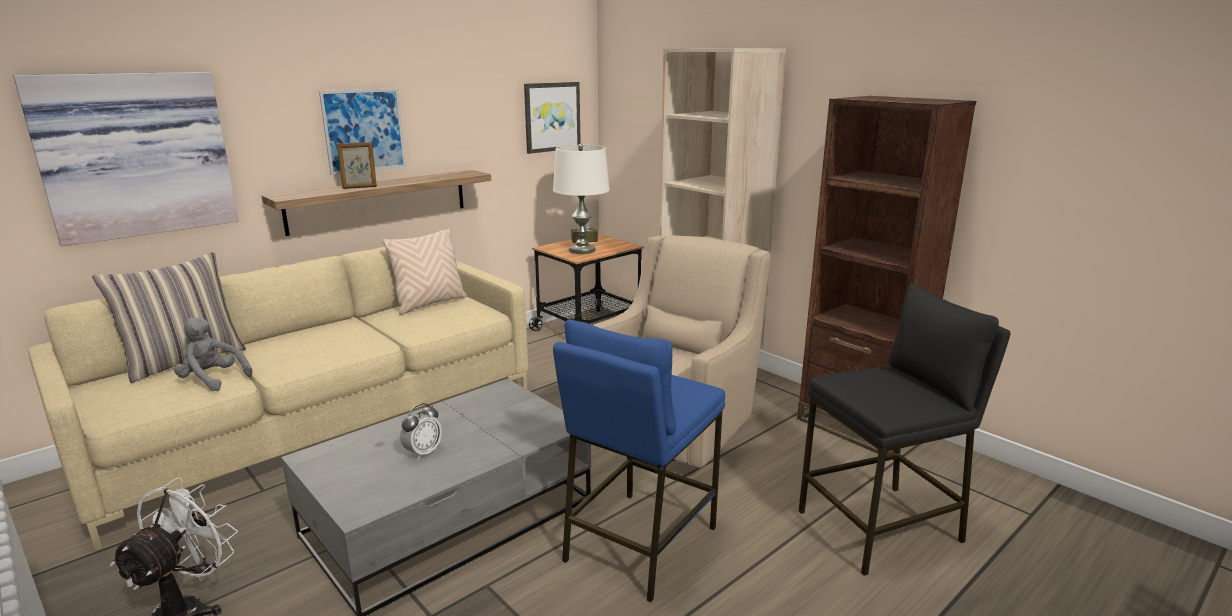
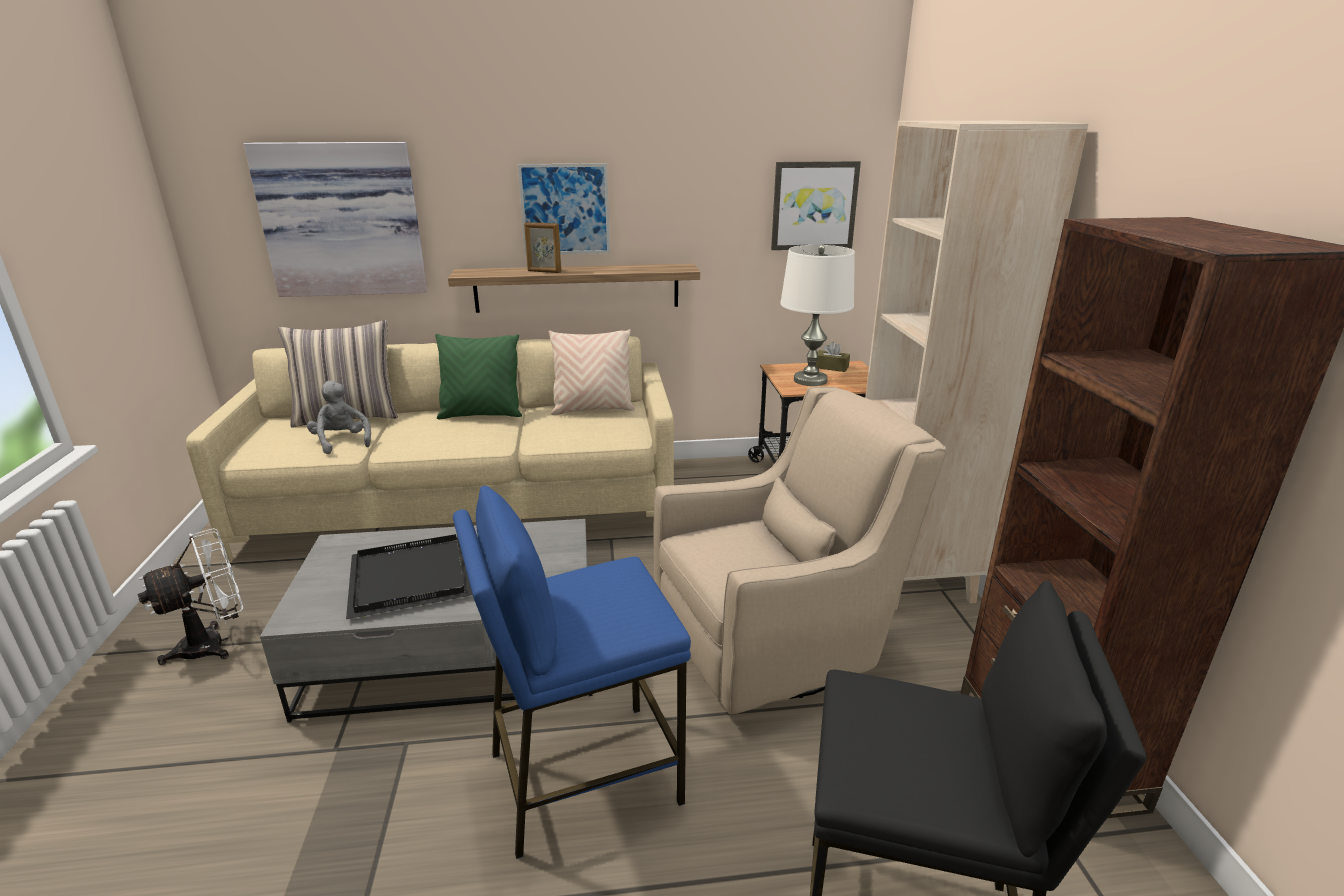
camera: 35 degrees right, 5 degrees up
alarm clock [400,403,442,460] -> black tray [346,534,473,619]
none -> green pillow [435,334,522,419]

